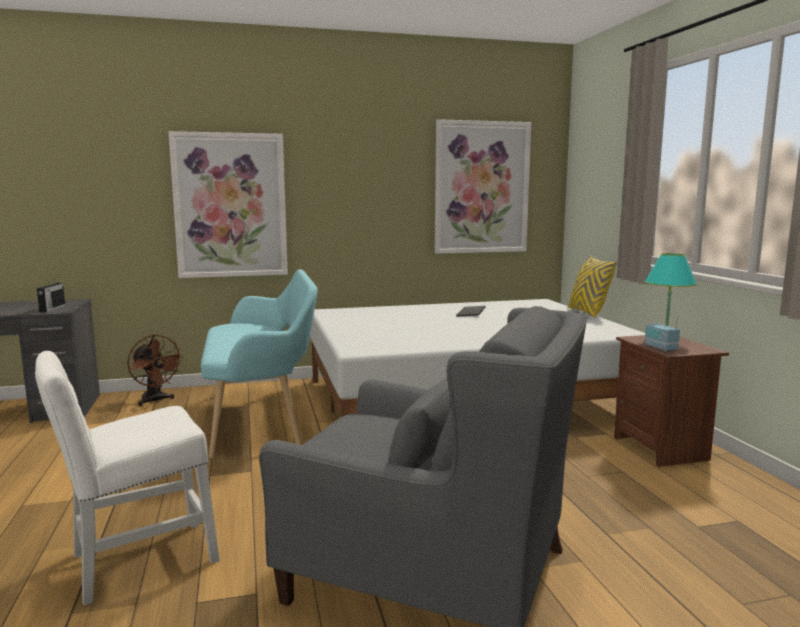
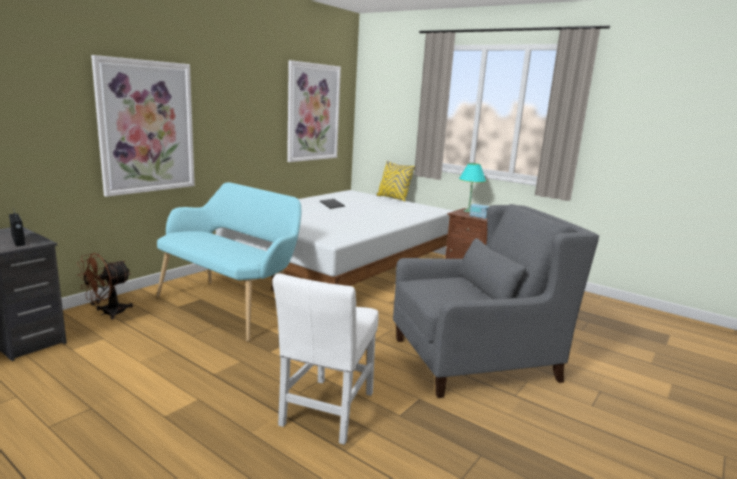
camera: 40 degrees left, 5 degrees up
brown fan [128,335,184,406] -> brown fan turned 120 degrees clockwise [77,253,133,320]

